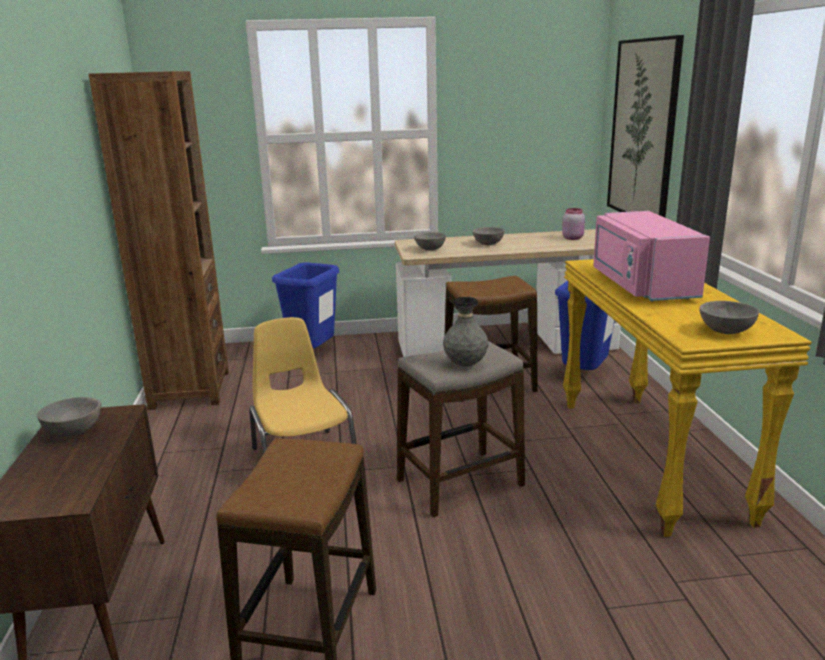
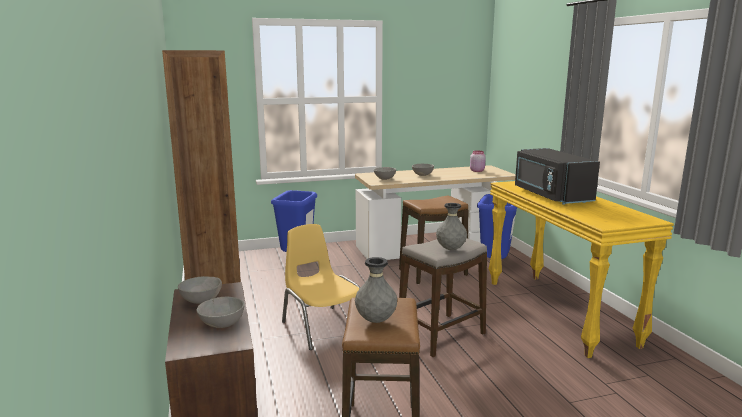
camera: 10 degrees left, 5 degrees down
pink microwave [593,211,710,301] -> black microwave [515,148,600,205]
picture [607,35,684,217] -> none
grey bowl [699,301,759,334] -> grey bowl moved to [196,297,245,328]
none -> grey vase [355,257,397,323]

